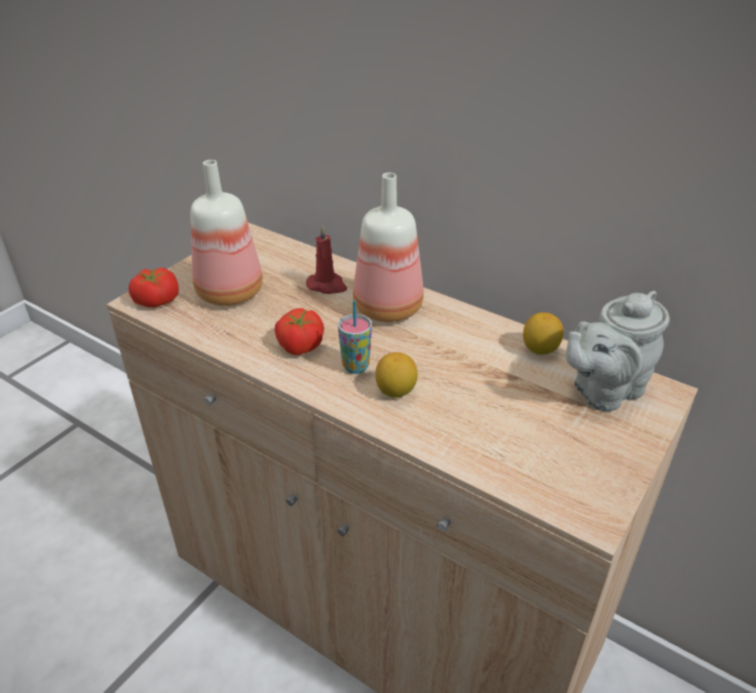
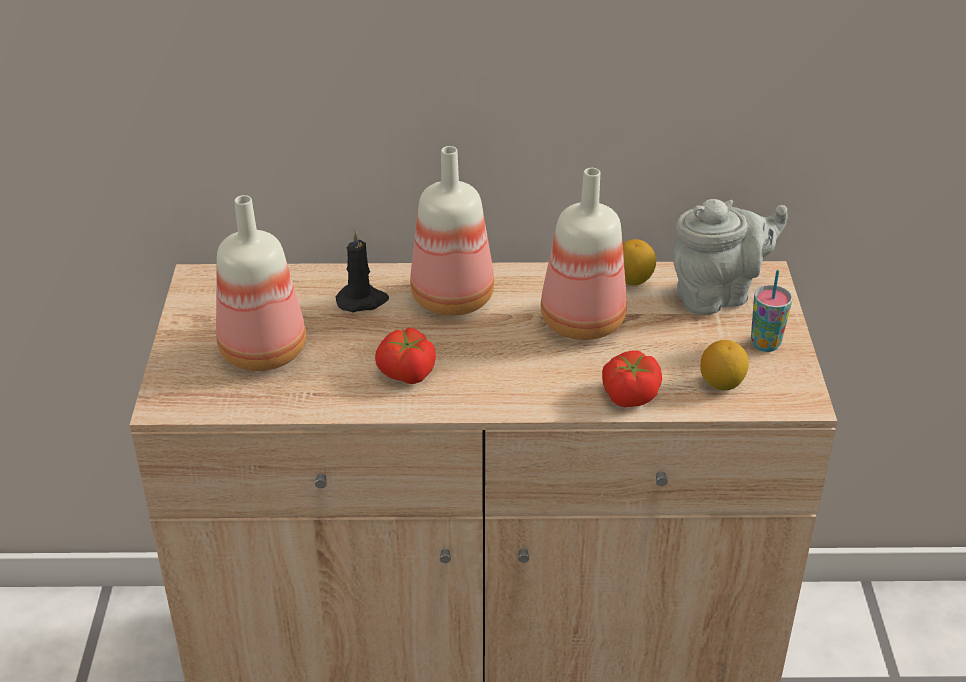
camera: 35 degrees left, 0 degrees up
tomato [129,268,179,307] -> tomato moved to [602,351,662,408]
red candle [306,225,347,294] -> black candle [336,229,389,312]
cup [338,300,372,374] -> cup moved to [751,270,793,352]
lemon [375,352,418,398] -> lemon moved to [700,340,749,391]
grey teapot [566,291,670,411] -> grey teapot turned 135 degrees counterclockwise [673,199,787,315]
none -> bottle [541,168,627,340]

